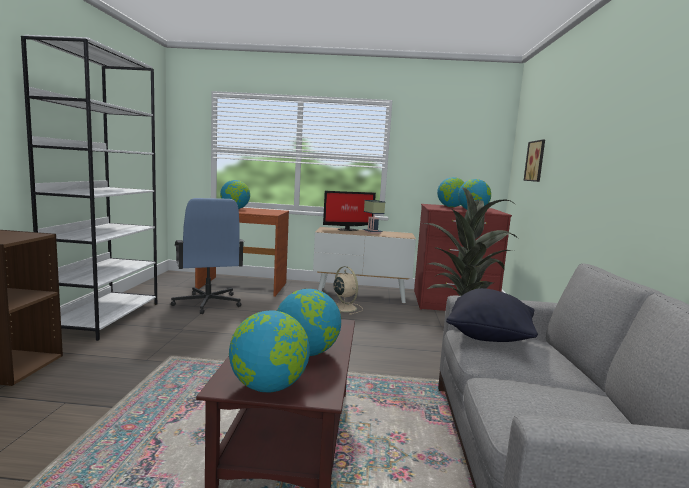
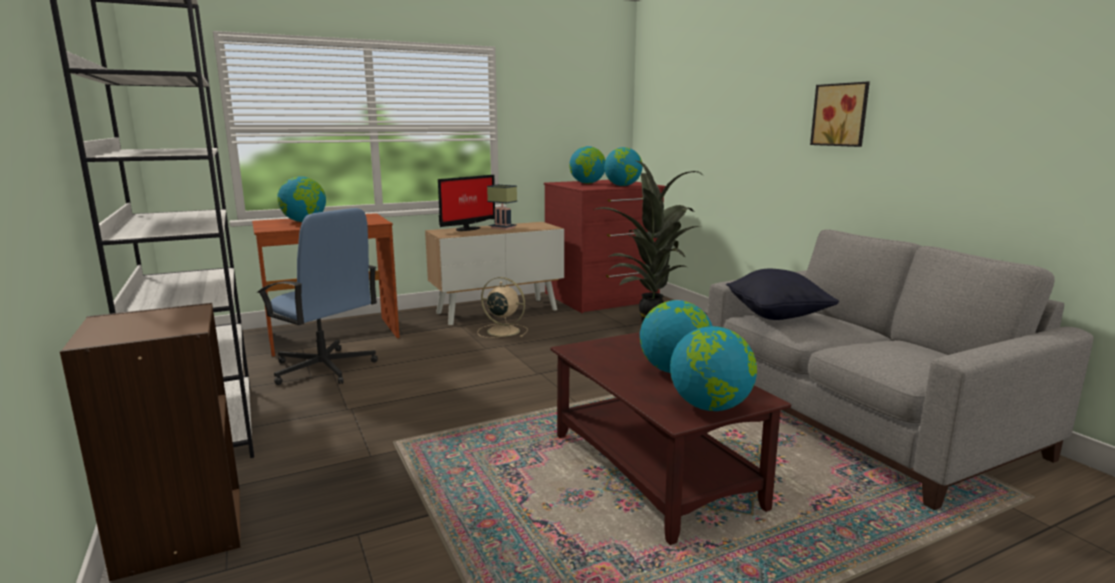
camera: 30 degrees left, 5 degrees up
picture [523,140,545,182] -> picture moved to [810,82,870,147]

